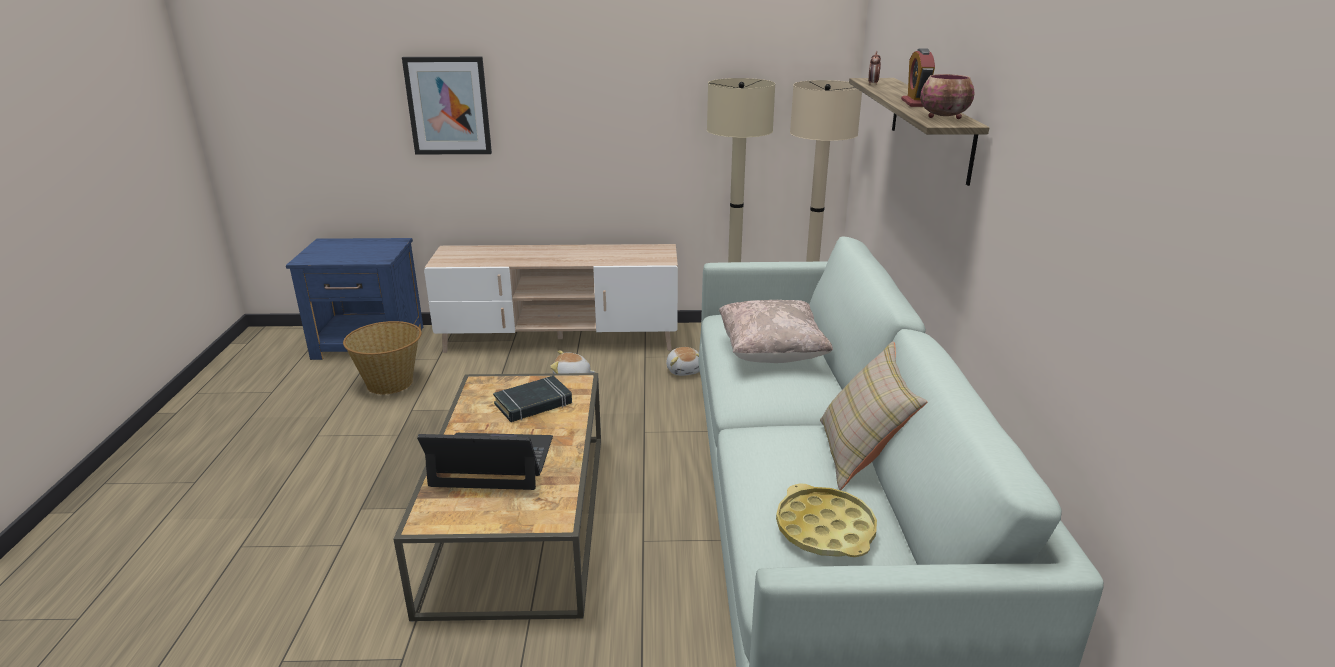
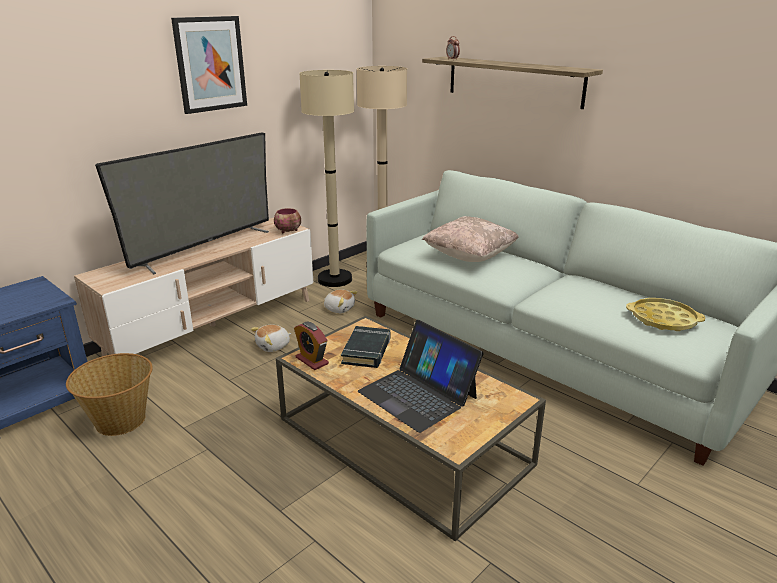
camera: 45 degrees left, 0 degrees up
picture [402,57,492,155] -> picture moved to [171,16,247,114]
laptop [417,433,553,490] -> laptop turned 90 degrees counterclockwise [358,320,483,433]
beige pillow [820,342,927,490] -> none
alarm clock [901,49,935,107] -> alarm clock moved to [294,322,329,370]
bowl [920,74,975,119] -> bowl moved to [274,208,301,233]
none -> television [95,132,269,274]

